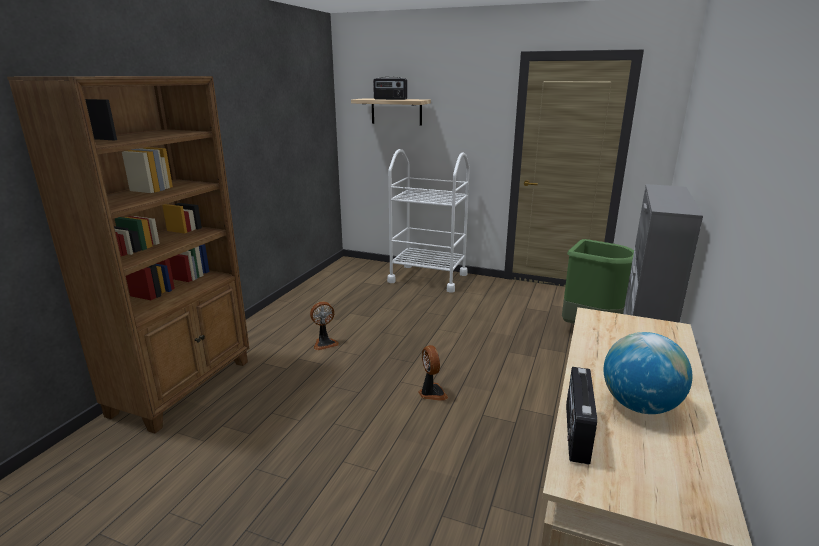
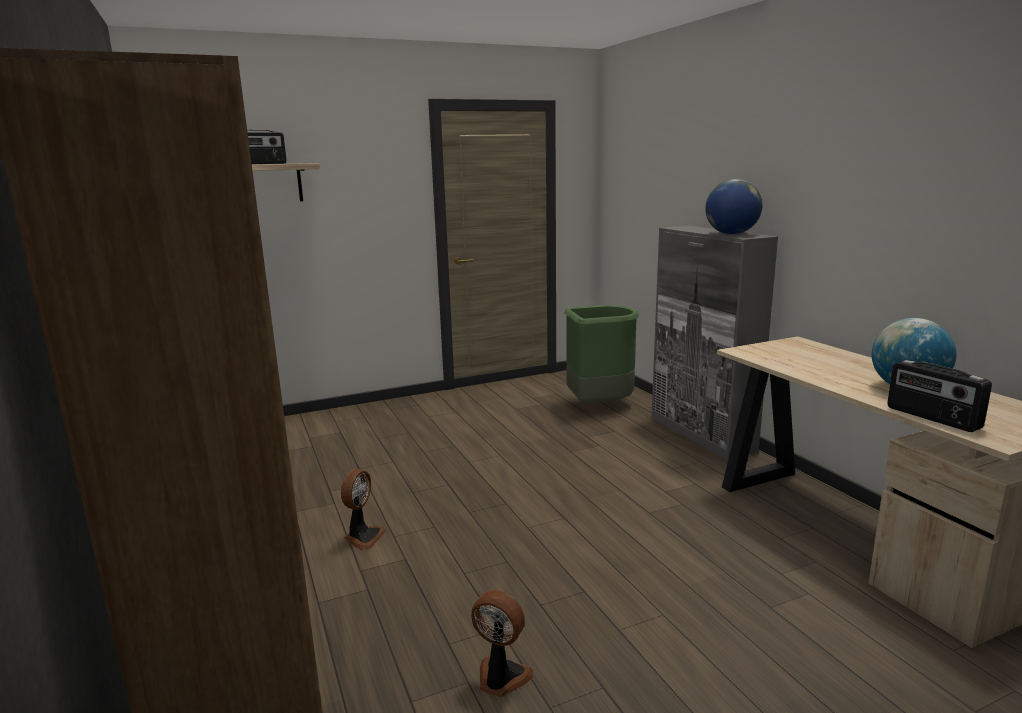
camera: 45 degrees left, 5 degrees down
white cart [387,149,470,293] -> none
fan [418,345,448,401] -> fan moved to [471,590,534,697]
none -> globe [705,179,762,235]

